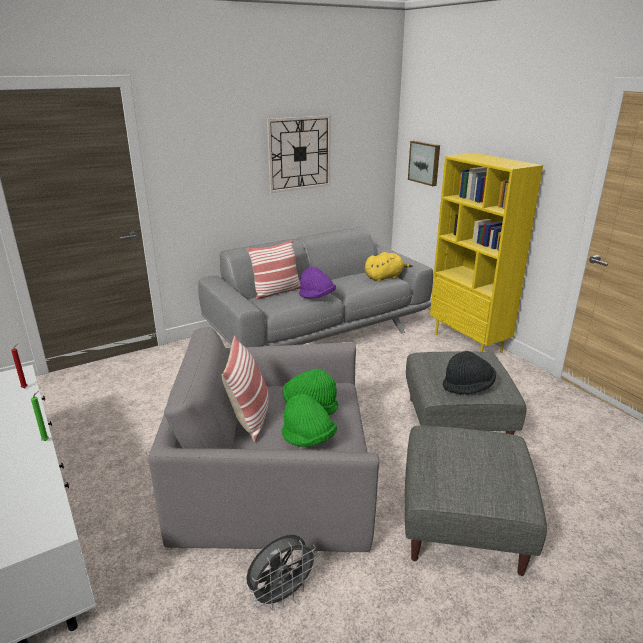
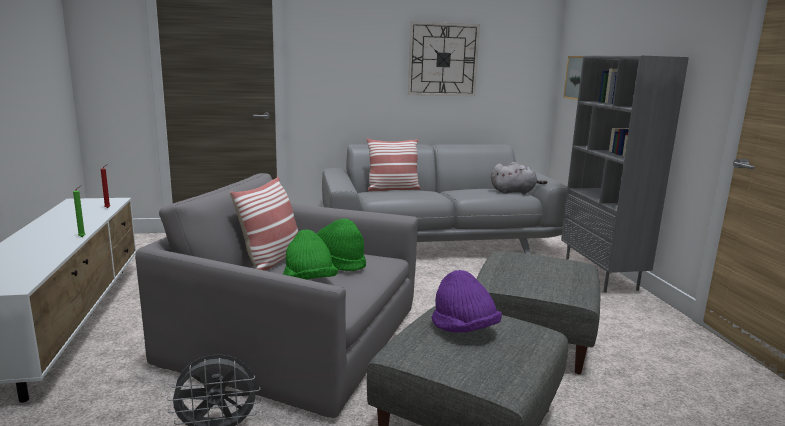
camera: 20 degrees right, 10 degrees down
purple hat [299,267,336,298] -> purple hat moved to [432,270,502,333]
yellow plush toy [365,252,412,282] -> grey plush toy [491,162,547,194]
yellow bookcase [430,153,543,353] -> grey bookcase [561,56,689,293]
black hat [443,351,496,395] -> none

